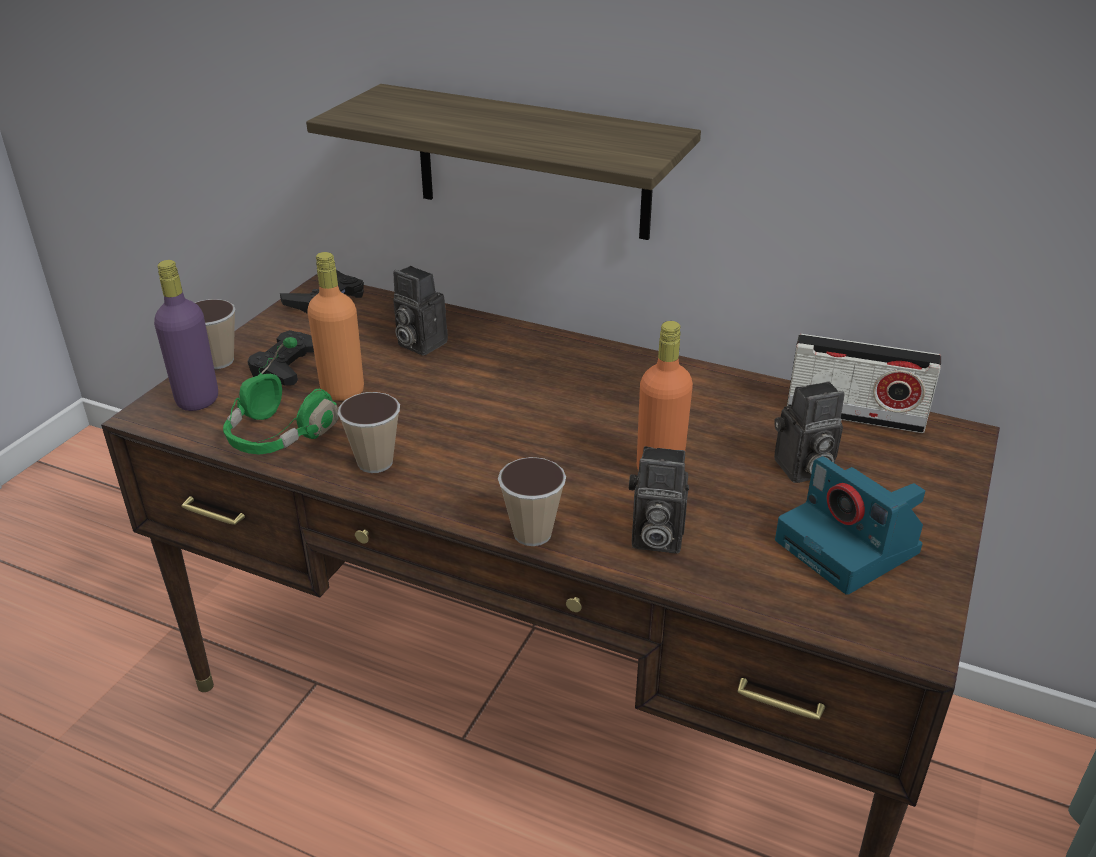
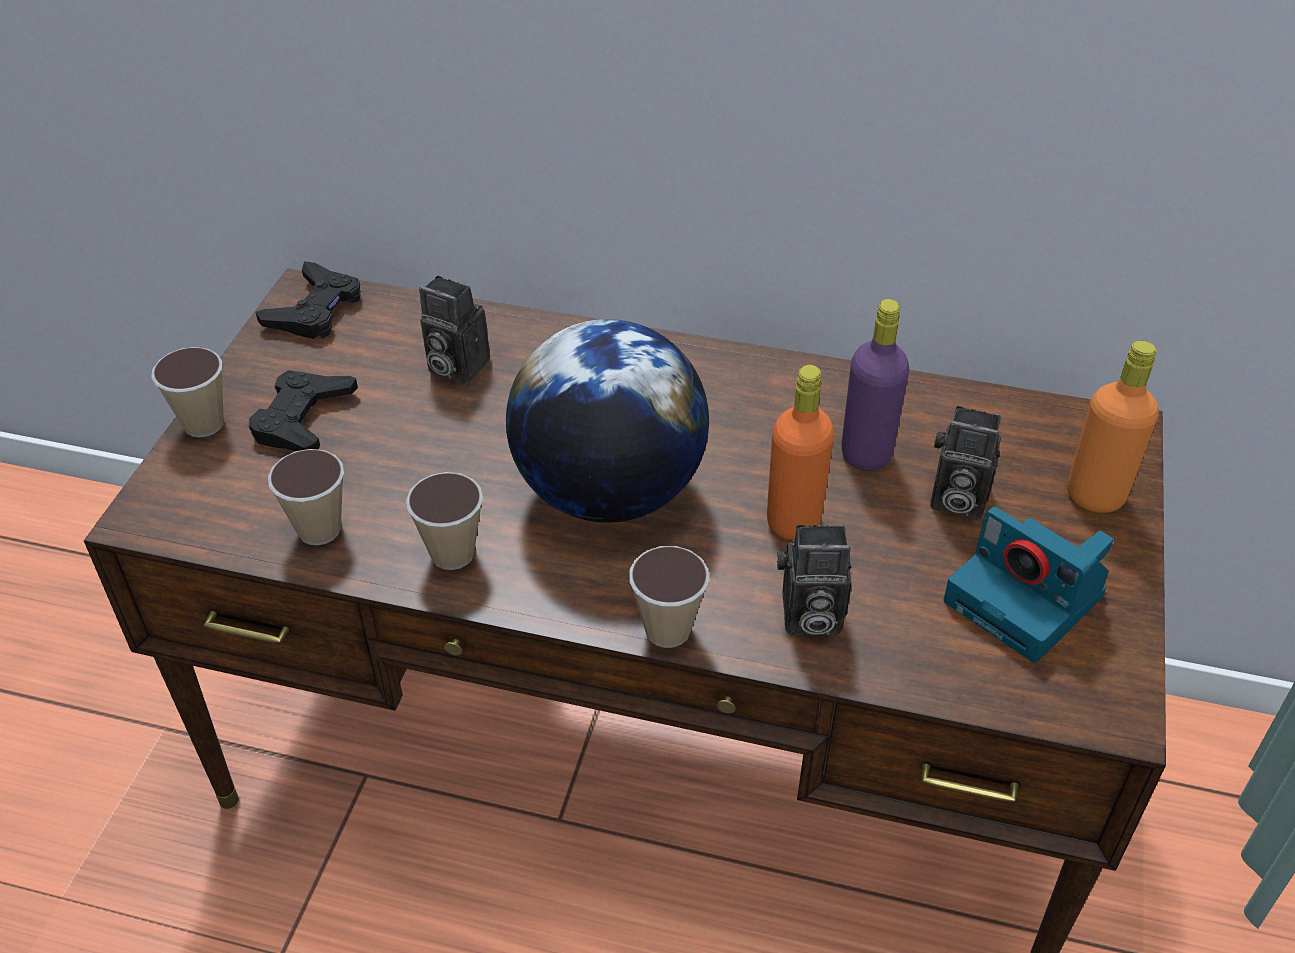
camera: 10 degrees left, 10 degrees up
purple bottle [154,260,218,411] -> purple bottle moved to [842,299,909,471]
green headphones [223,337,338,455] -> cup [268,449,344,545]
shelf [306,84,701,240] -> none
orange bottle [307,252,364,401] -> orange bottle moved to [1067,341,1159,513]
camera [774,381,845,483] -> camera turned 45 degrees clockwise [930,406,1001,520]
radio [787,334,941,433] -> none
none -> globe [506,319,709,523]

